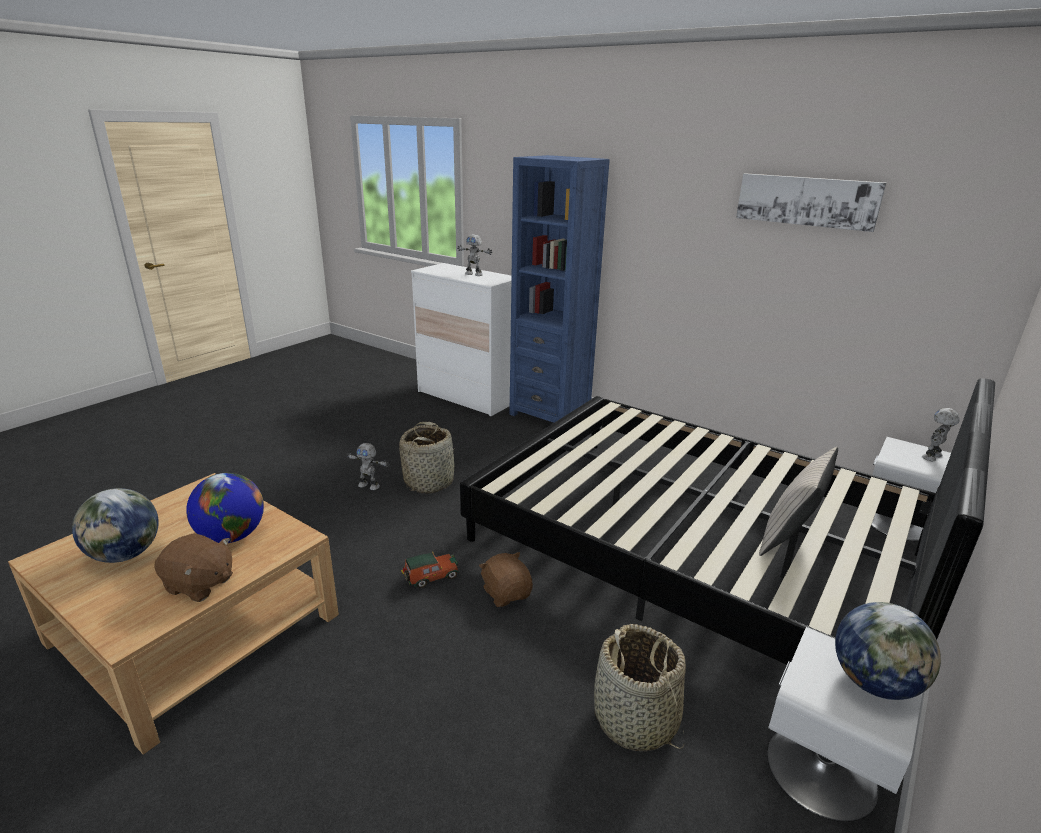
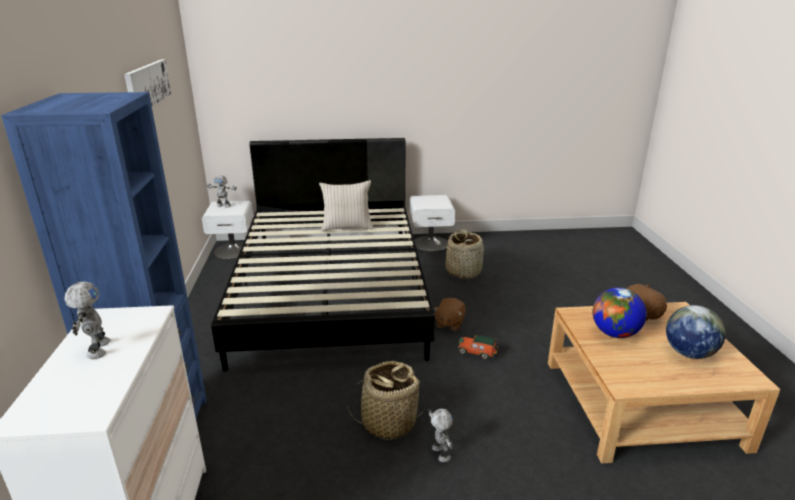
camera: 130 degrees left, 0 degrees up
globe [835,602,941,700] -> none

